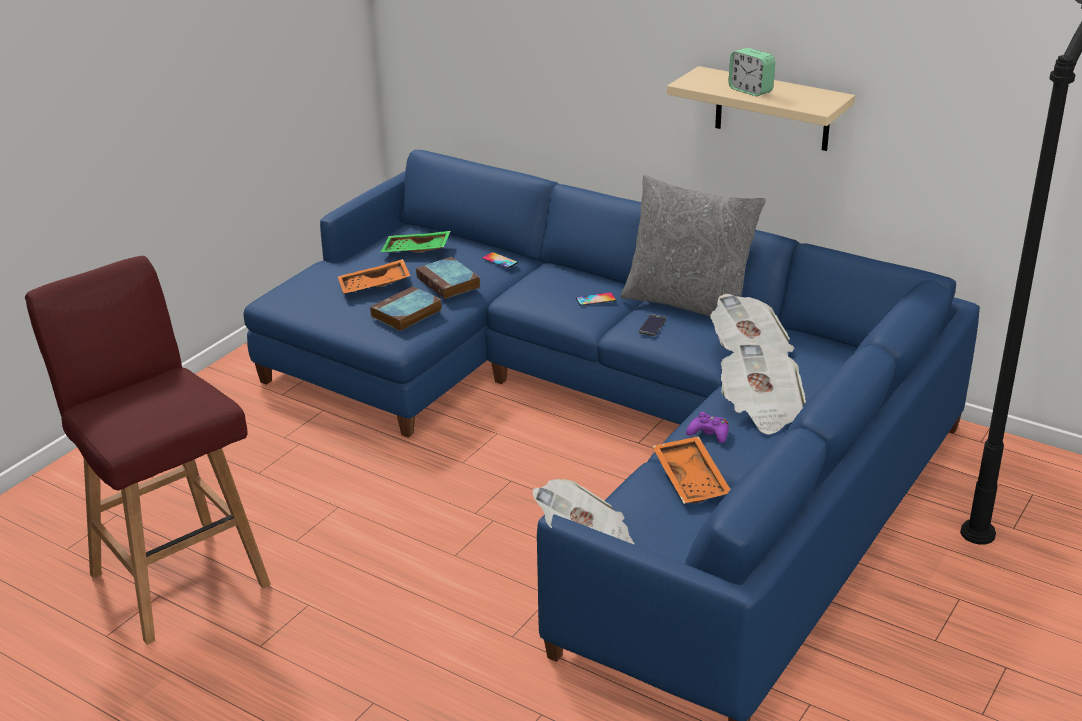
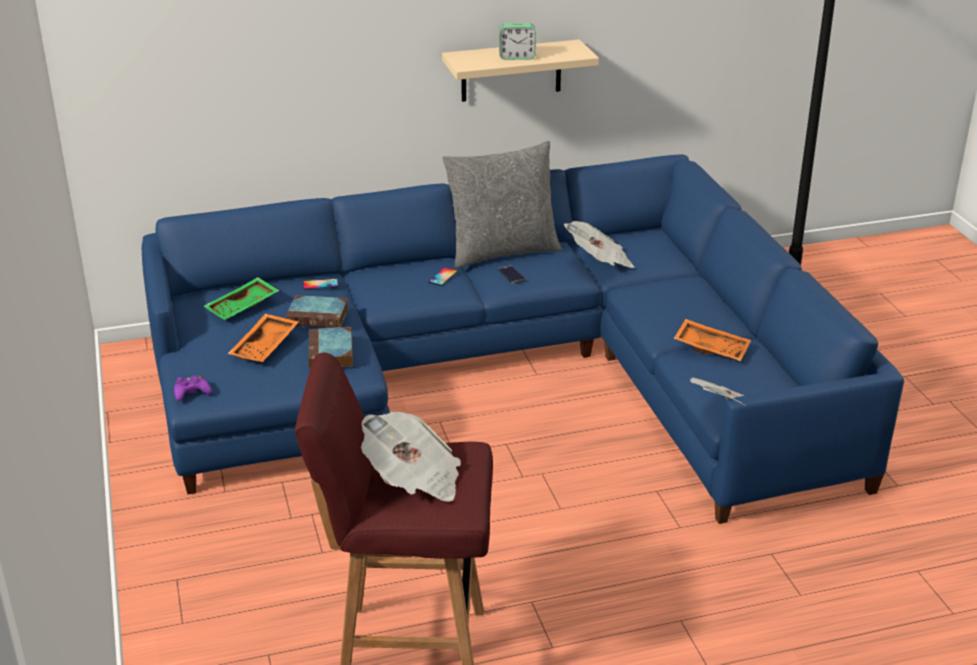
camera: 50 degrees left, 0 degrees up
purple game controller [686,412,729,443] -> purple game controller moved to [174,375,212,401]
newspaper [721,342,806,435] -> newspaper moved to [361,412,461,502]

